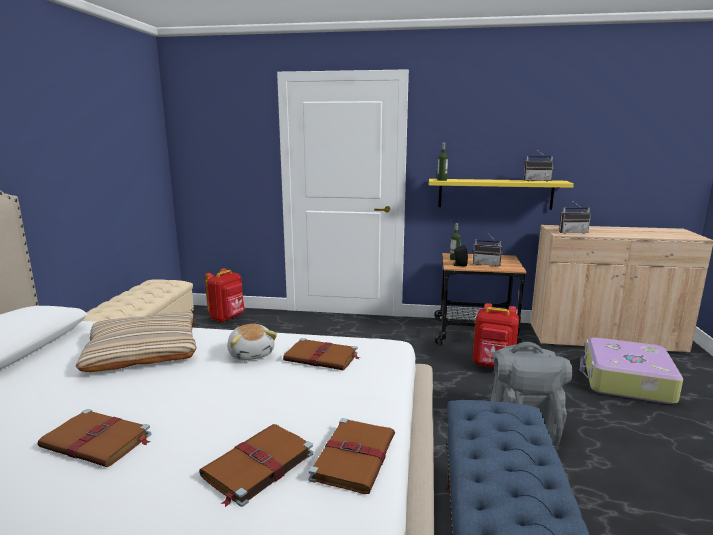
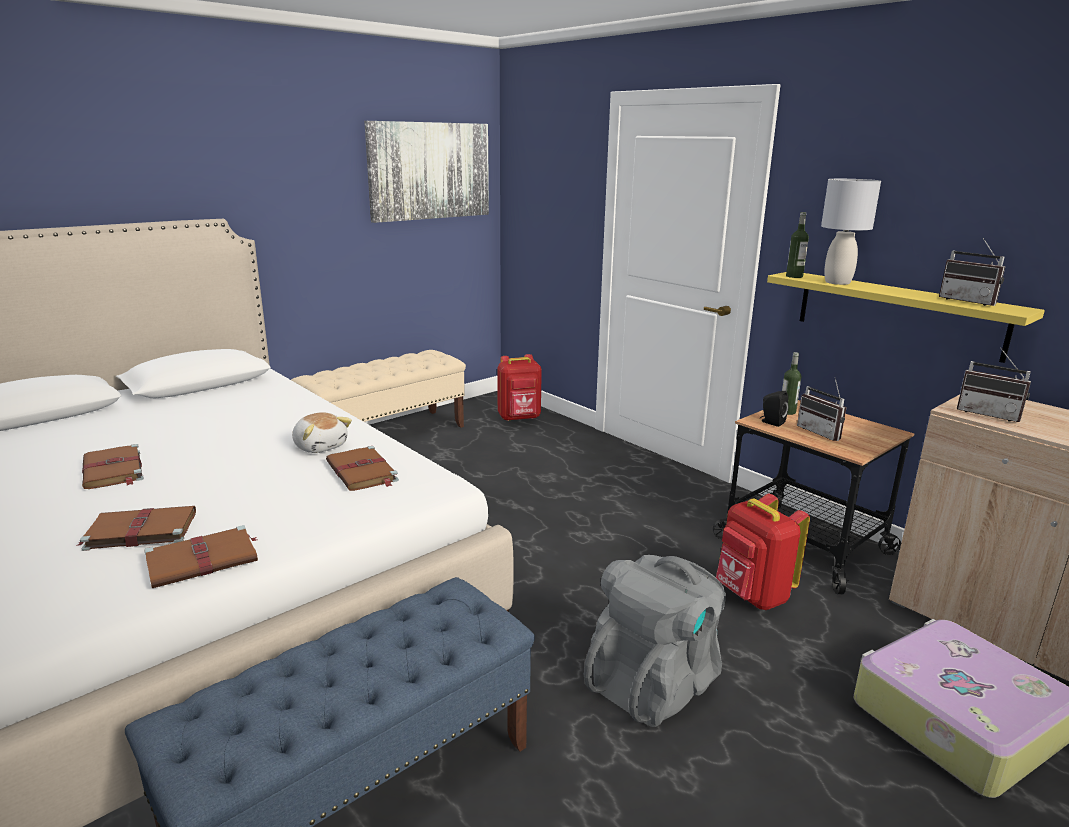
camera: 40 degrees right, 5 degrees up
beige pillow [76,311,196,372] -> none
plush toy [227,324,277,361] -> plush toy turned 60 degrees counterclockwise [292,412,352,453]
none -> picture [364,121,489,223]
none -> grey table lamp [821,179,881,285]

